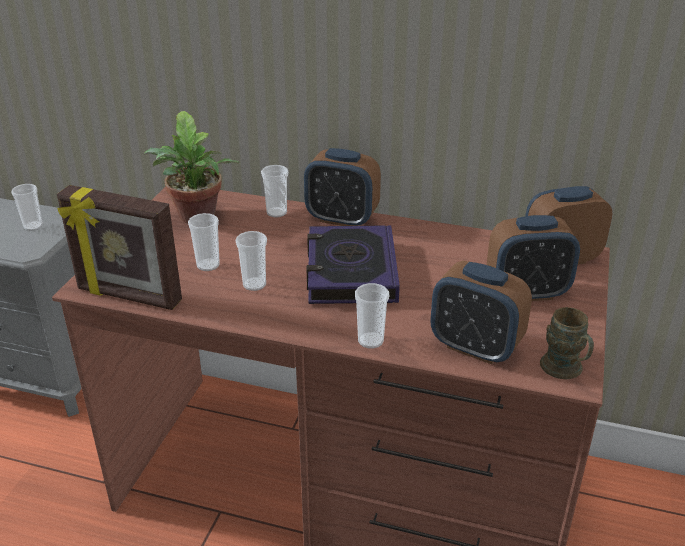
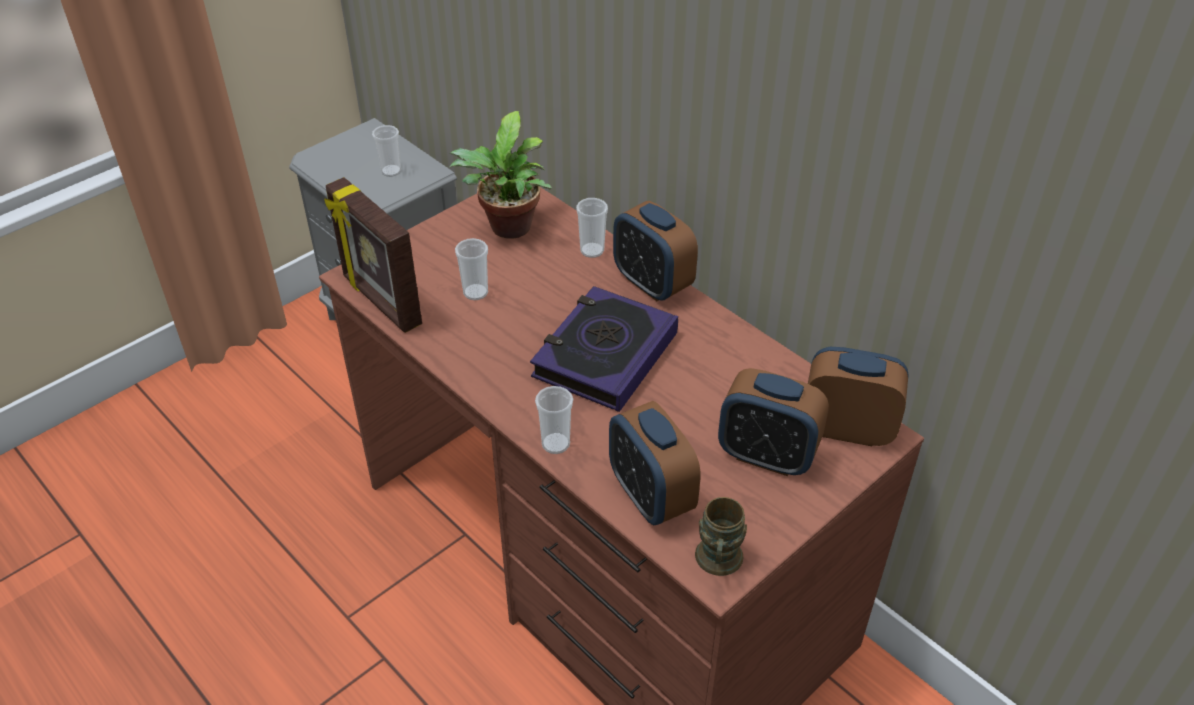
camera: 30 degrees right, 10 degrees up
cup [235,231,267,291] -> none

